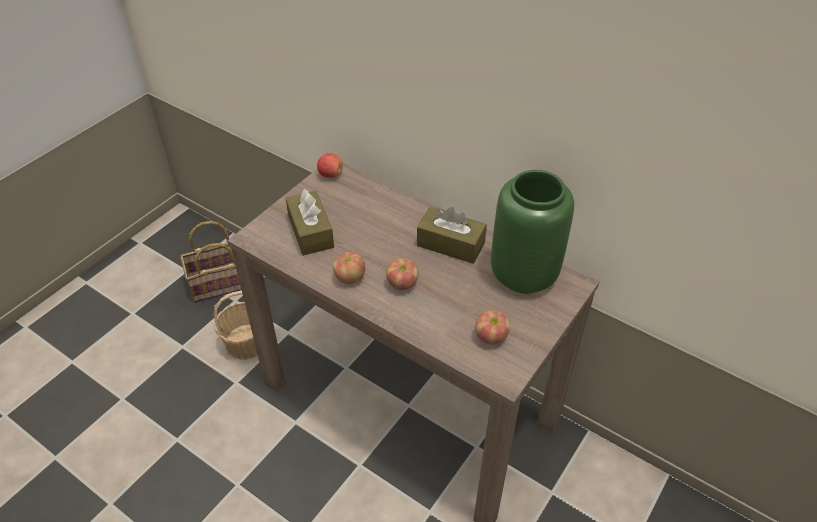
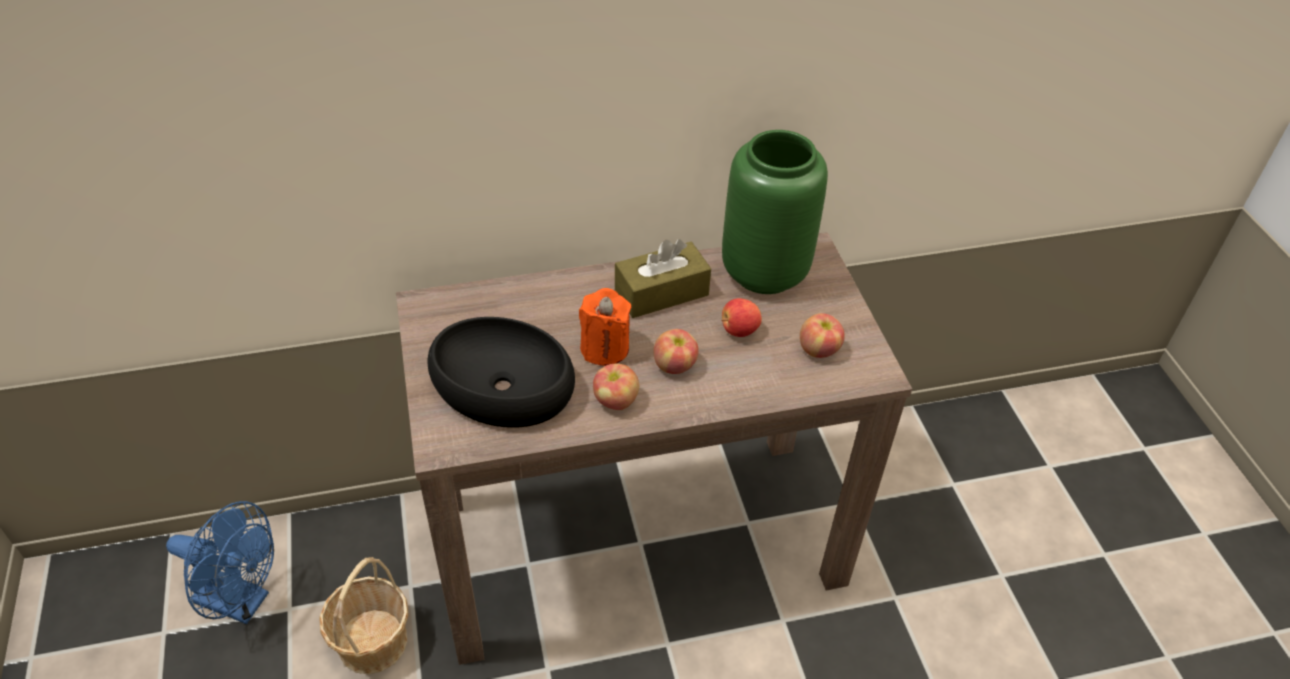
camera: 50 degrees left, 0 degrees up
basket [180,221,241,302] -> blue fan [166,501,274,624]
brown tissue box [285,189,334,255] -> black bowl [427,317,575,428]
apple [317,153,343,178] -> apple moved to [721,298,762,337]
none -> orange candle [579,288,631,366]

